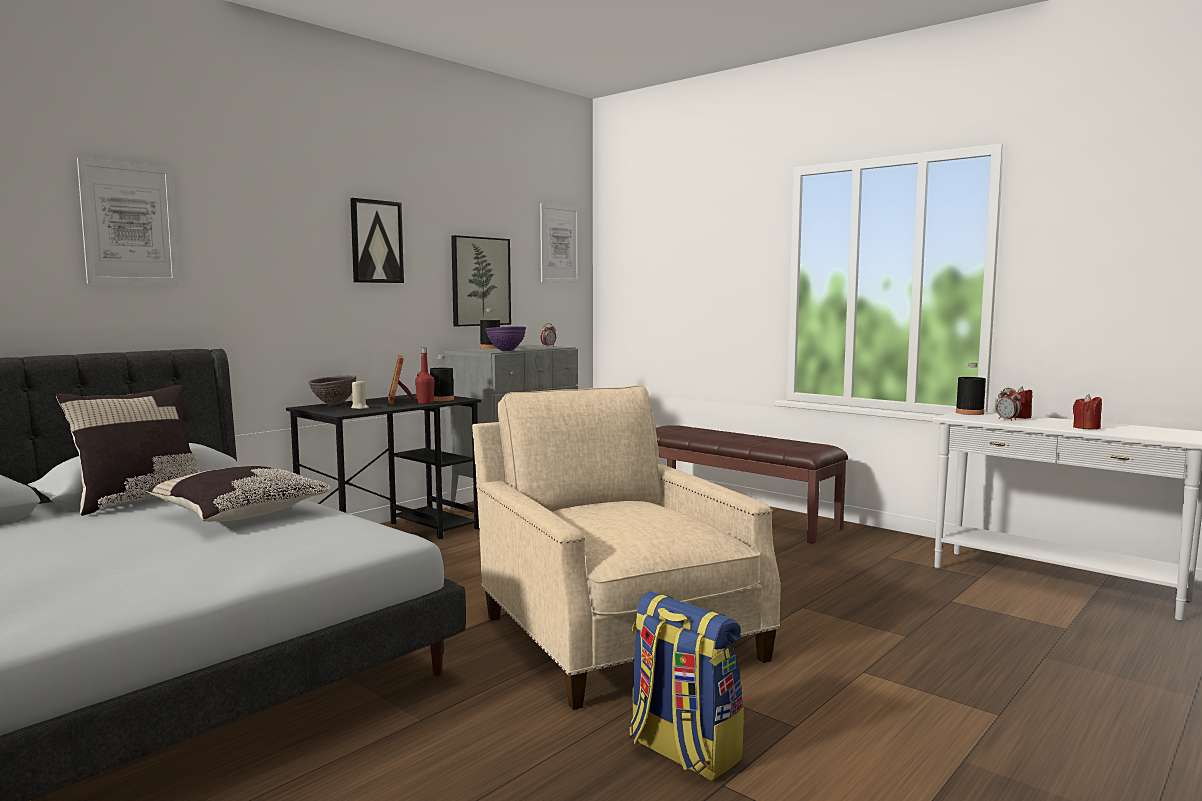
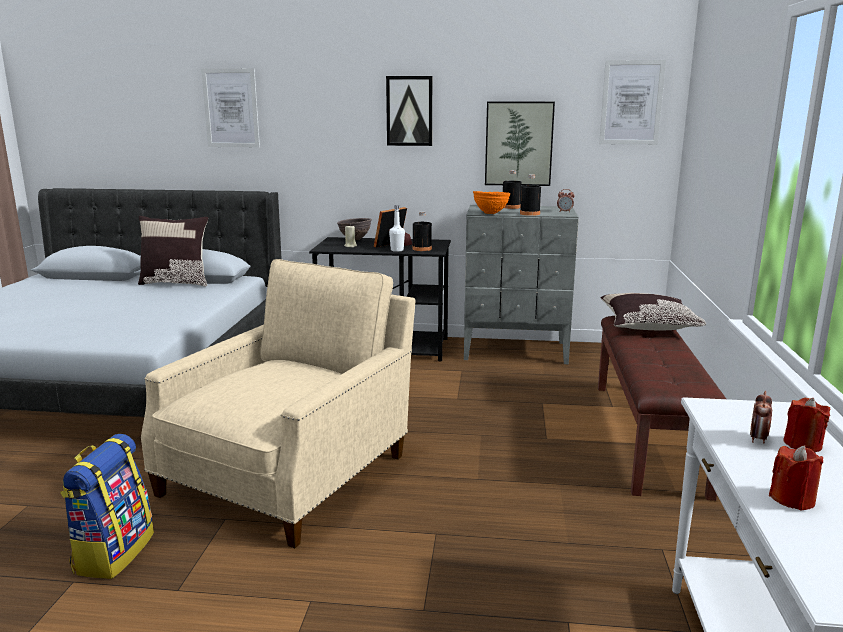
camera: 55 degrees right, 10 degrees up
pillow [146,466,331,522] -> pillow moved to [600,293,706,330]
red bottle [415,348,435,404] -> white bottle [389,205,405,252]
purple bowl [485,327,526,351] -> orange bowl [473,191,510,214]
black bottle [956,363,986,415] -> black bottle moved to [520,174,541,216]

